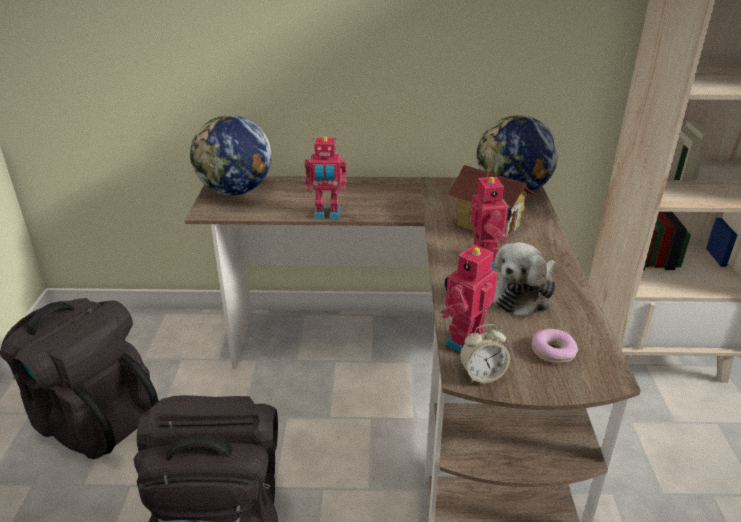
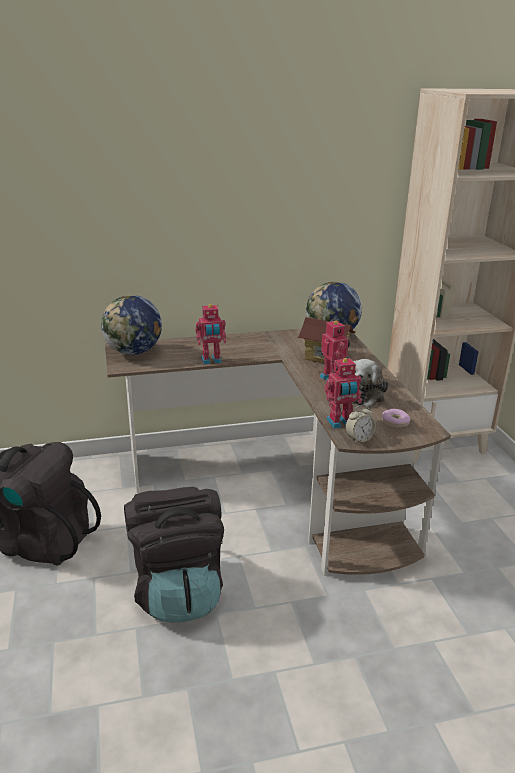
camera: 15 degrees left, 5 degrees down
toy robot [440,244,497,352] -> toy robot turned 135 degrees counterclockwise [324,358,362,429]

